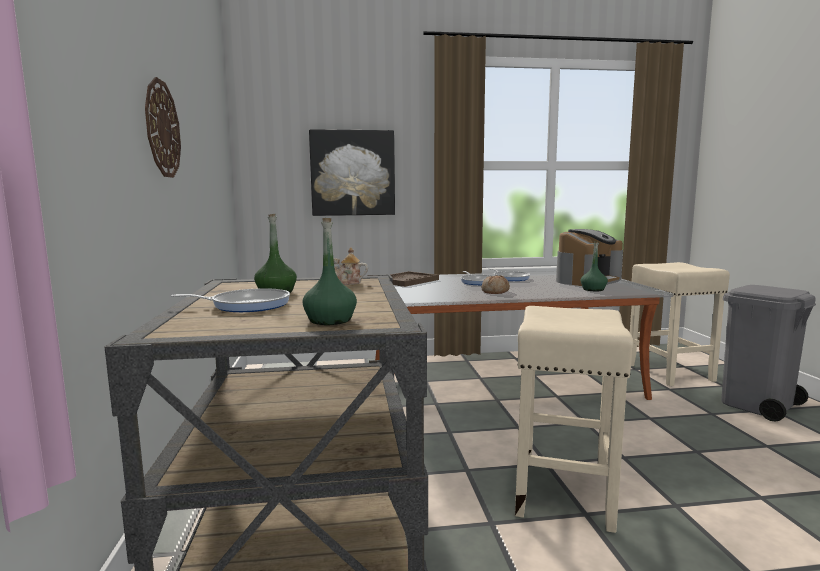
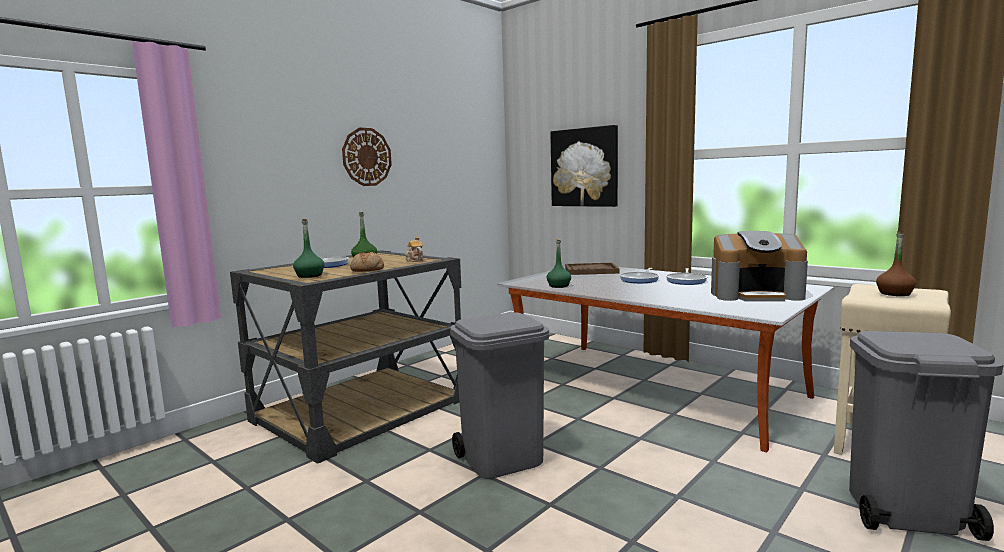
camera: 50 degrees right, 0 degrees up
bread [482,275,510,294] -> bread moved to [350,252,384,272]
beige stool [515,306,633,533] -> grey trash can [450,312,549,479]
green bottle [581,241,608,291] -> green bottle moved to [546,239,571,288]
none -> brown bottle [876,231,916,296]

